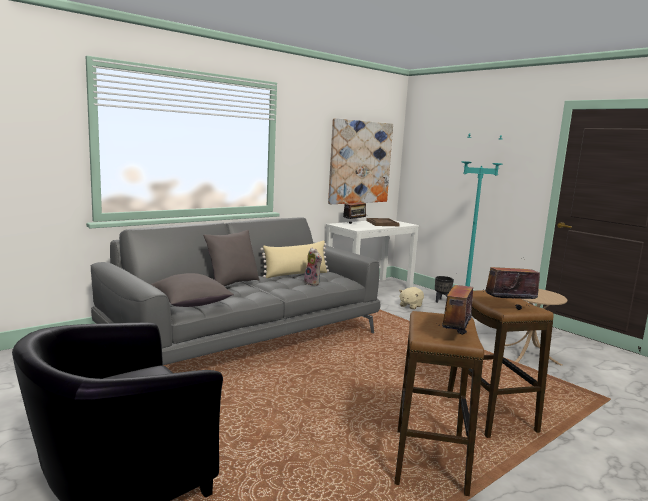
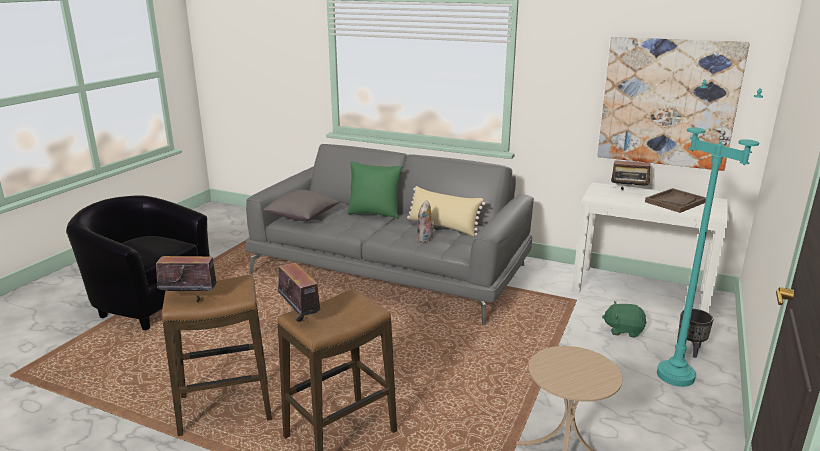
camera: 65 degrees right, 10 degrees up
grey pillow [203,230,259,286] -> green pillow [347,161,403,219]
beige plush toy [399,287,424,309] -> green plush toy [602,301,647,338]

